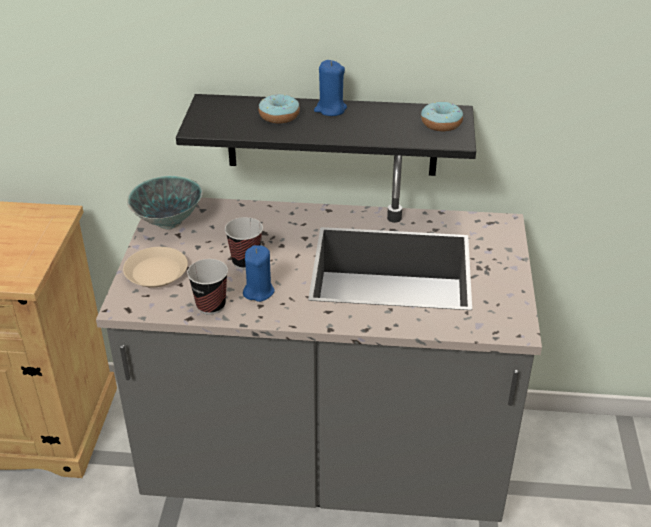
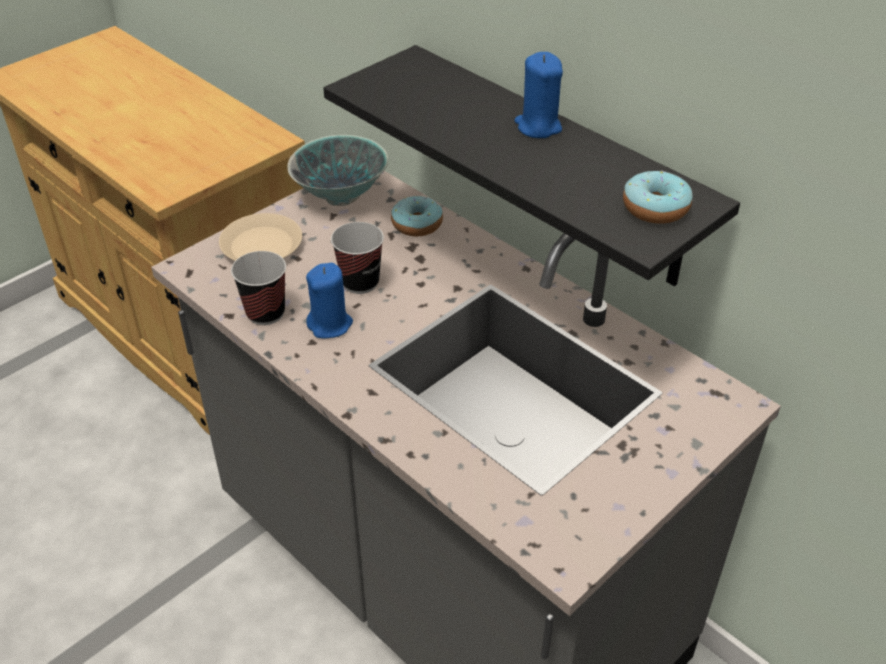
camera: 40 degrees right, 5 degrees up
donut [259,94,300,124] -> donut moved to [391,196,443,236]

